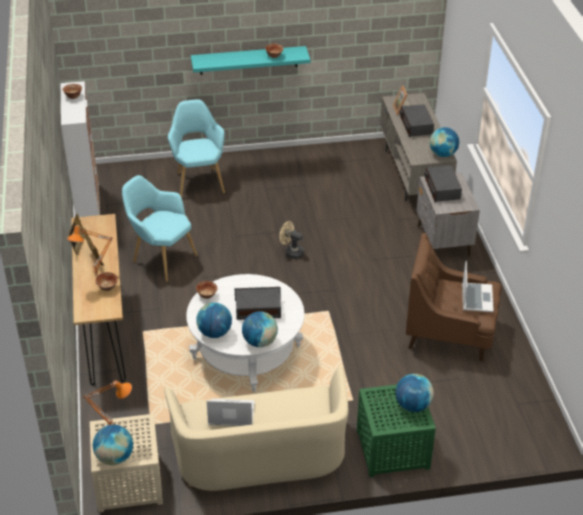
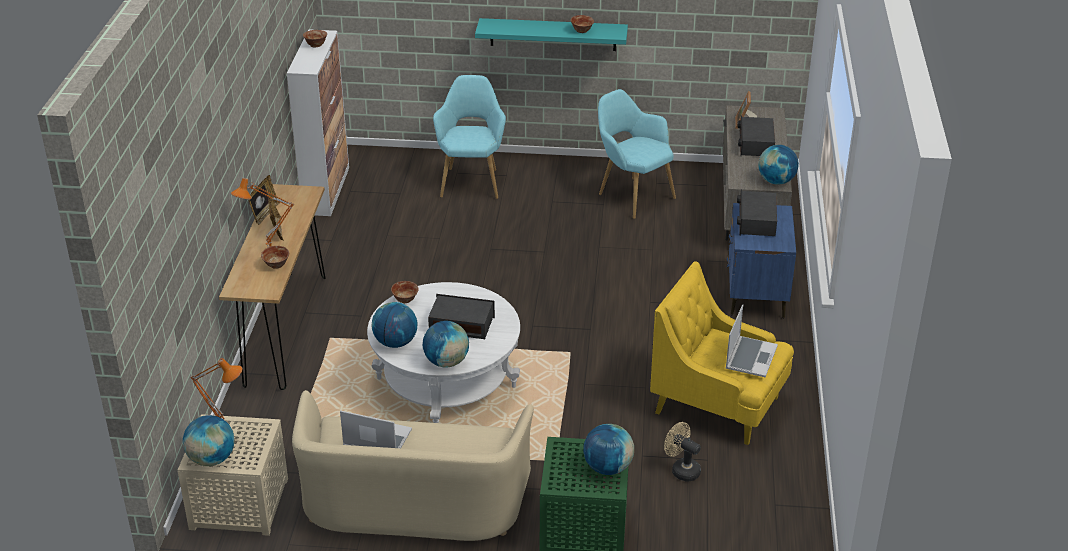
camera: 15 degrees right, 5 degrees down
turquoise armchair [122,175,198,282] -> turquoise armchair moved to [598,89,676,219]
beige fan [279,221,304,259] -> beige fan moved to [664,422,701,481]
brown armchair [406,233,502,361] -> yellow armchair [650,261,794,445]
grey nightstand [416,173,480,257] -> blue nightstand [727,203,796,318]

